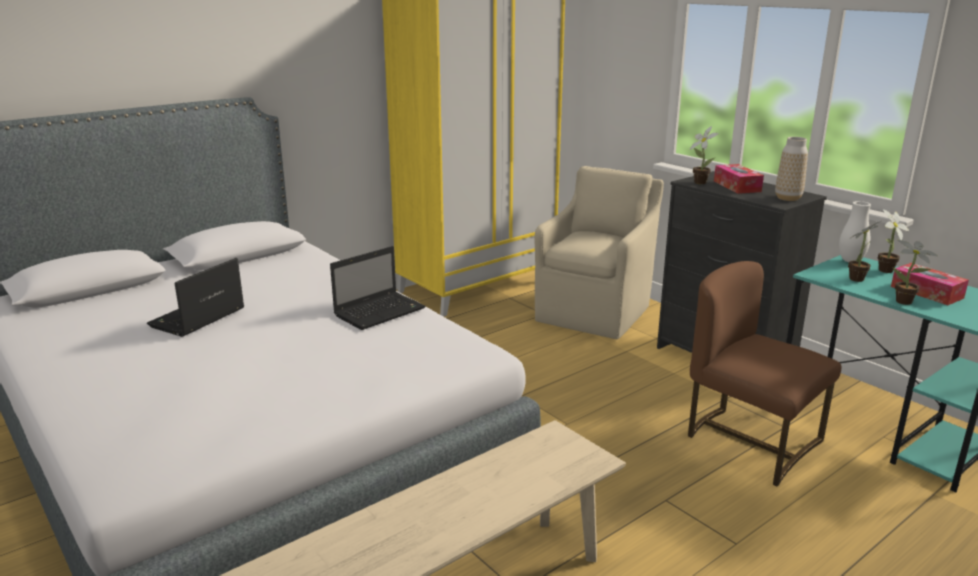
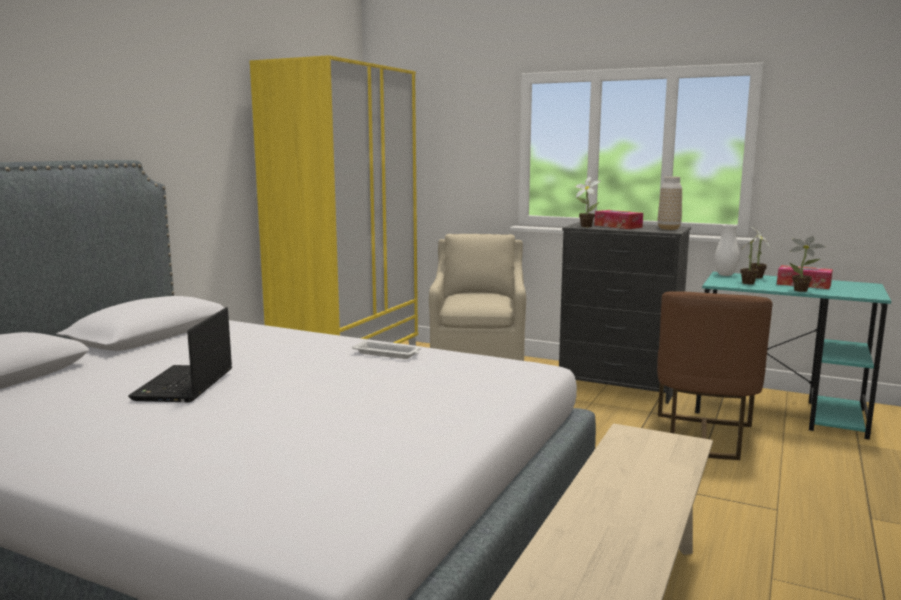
camera: 25 degrees left, 10 degrees down
laptop [330,246,426,330] -> white tray [352,340,421,359]
brown chair [688,261,841,486] -> brown chair turned 90 degrees counterclockwise [657,291,773,460]

